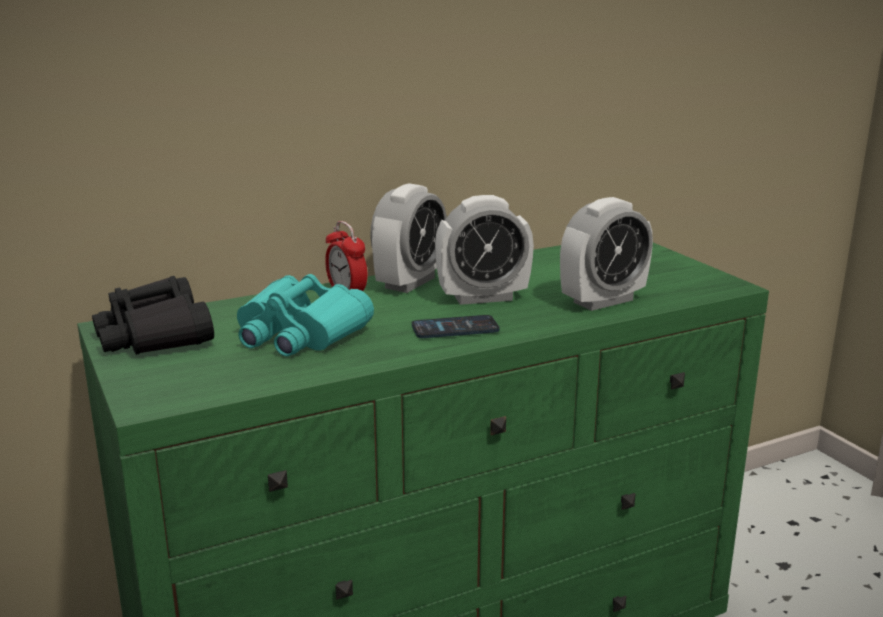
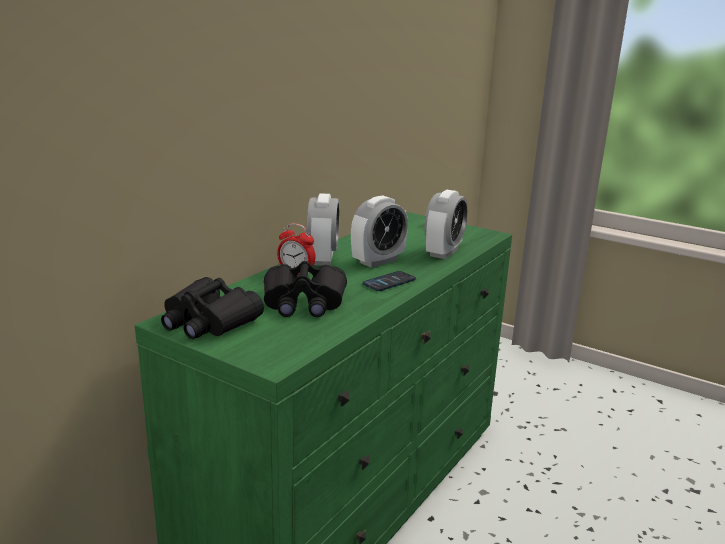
camera: 30 degrees left, 0 degrees up
turquoise binoculars [237,274,374,356] -> black binoculars [264,261,347,317]

